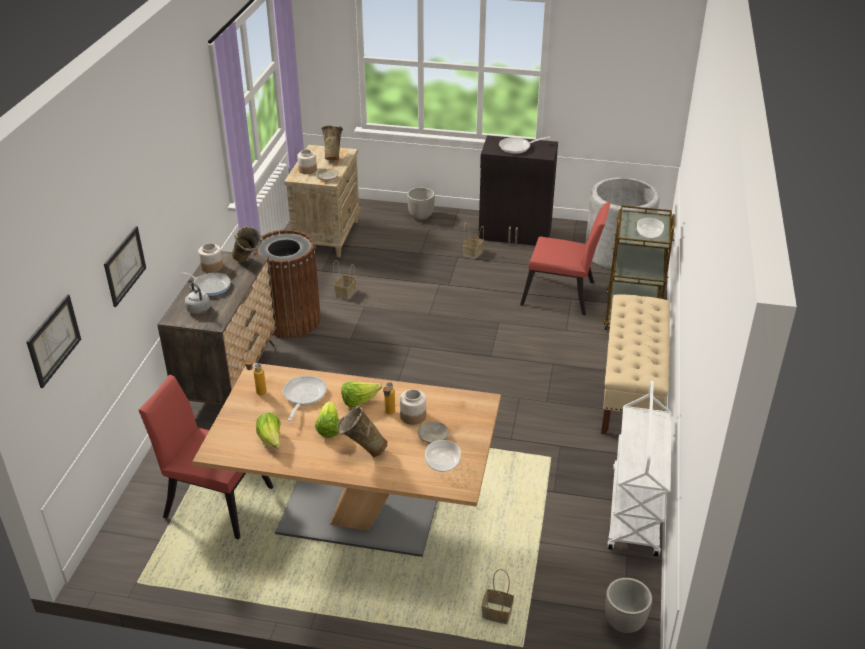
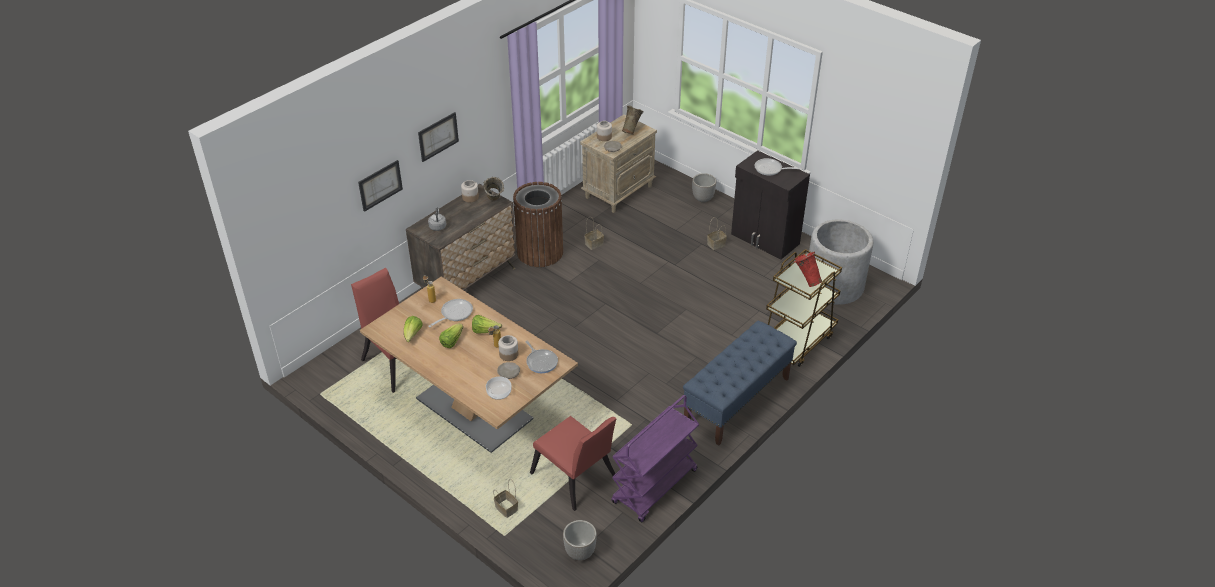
camera: 30 degrees right, 5 degrees up
picture [26,294,81,388] -> picture moved to [418,112,459,162]
frying pan [182,272,230,296] -> frying pan moved to [525,341,558,373]
beige vase [337,405,388,457] -> none
red chair [520,202,611,315] -> red chair moved to [530,416,617,511]
beige bench [601,294,670,434] -> blue bench [683,321,797,445]
white cart [607,381,671,556] -> purple cart [612,395,699,522]
bowl [637,218,664,239] -> red vase [793,252,822,287]

